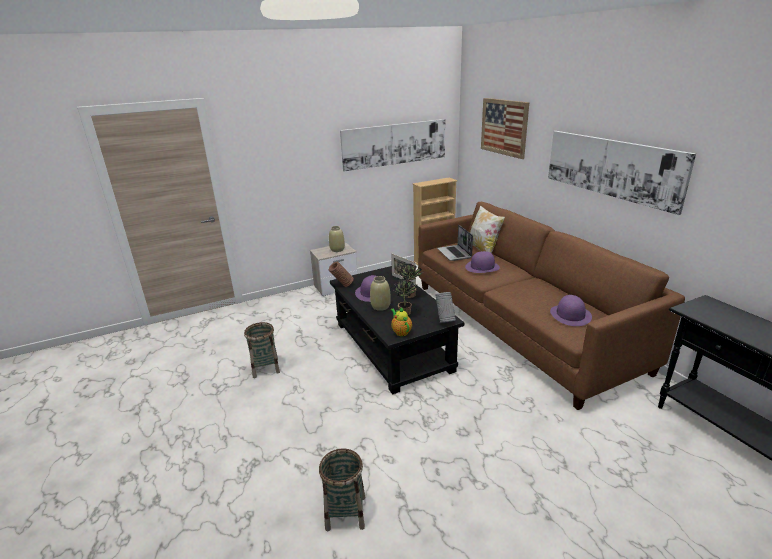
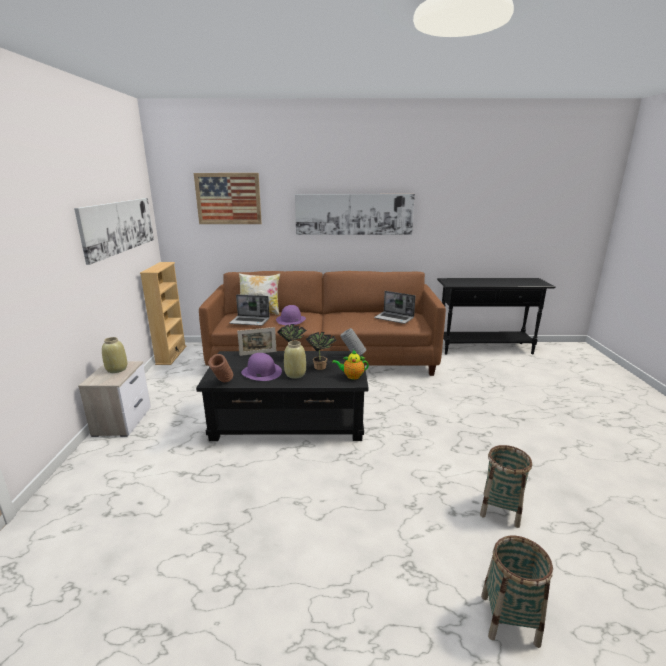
camera: 65 degrees left, 5 degrees down
basket [244,322,280,378] -> basket moved to [481,536,553,648]
purple hat [550,295,592,326] -> laptop [374,291,416,324]

